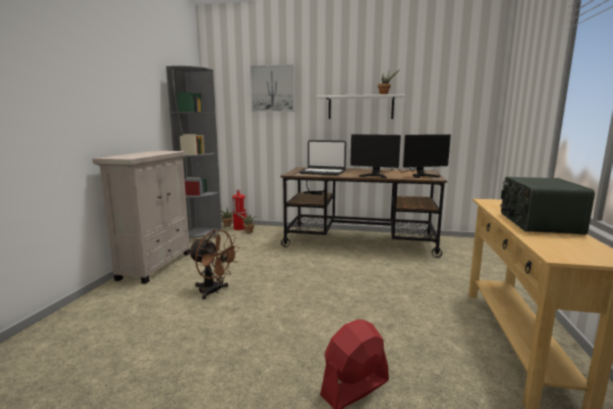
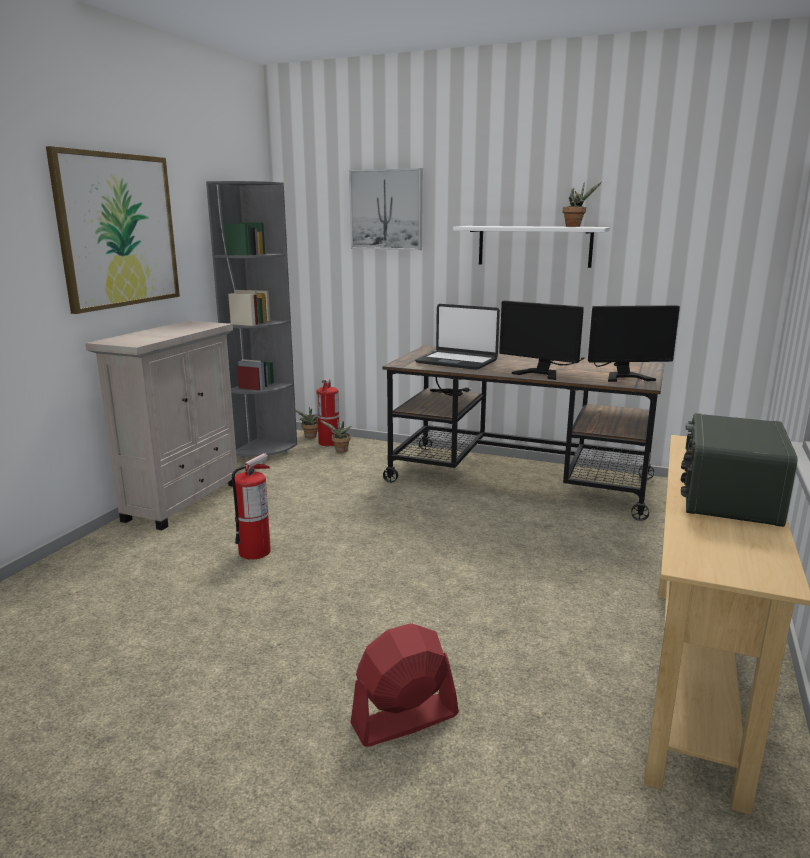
camera: 10 degrees right, 5 degrees up
brown fan [188,229,240,299] -> fire extinguisher [232,453,271,560]
none -> picture [46,146,180,314]

